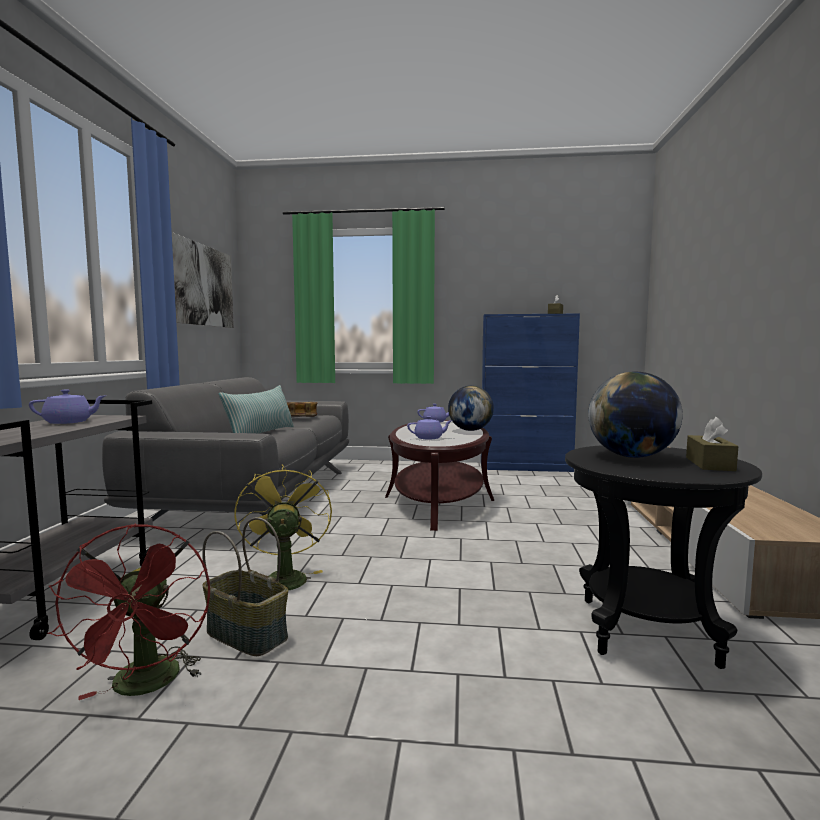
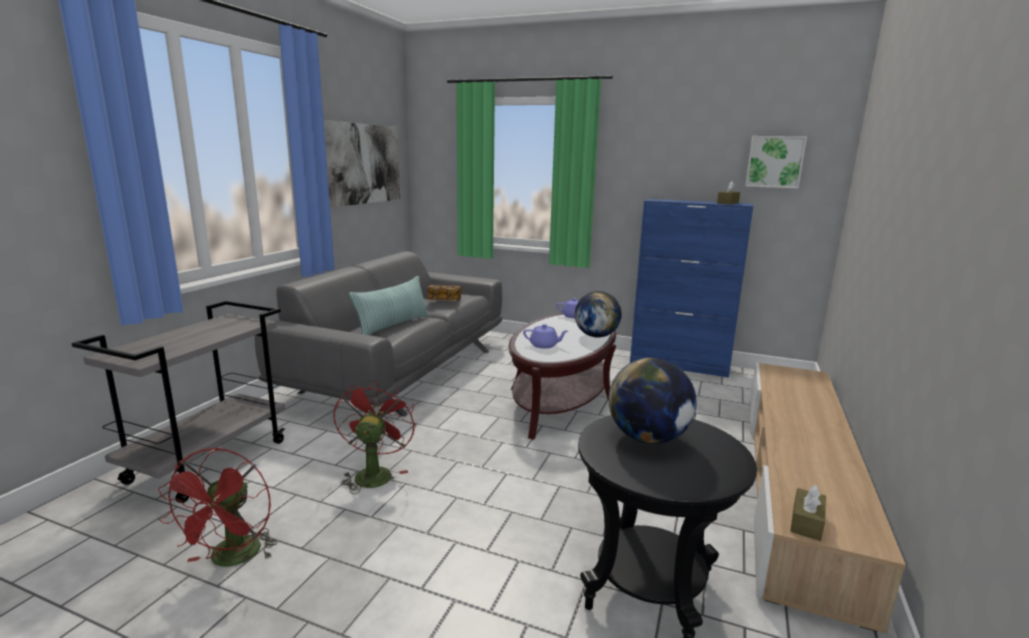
camera: 15 degrees right, 10 degrees up
purple teapot [29,389,105,424] -> none
basket [202,517,288,656] -> none
yellow fan [234,464,332,590] -> red fan [333,380,416,494]
brown tissue box [686,417,738,471] -> brown tissue box moved to [790,485,826,541]
none -> picture [745,136,807,189]

